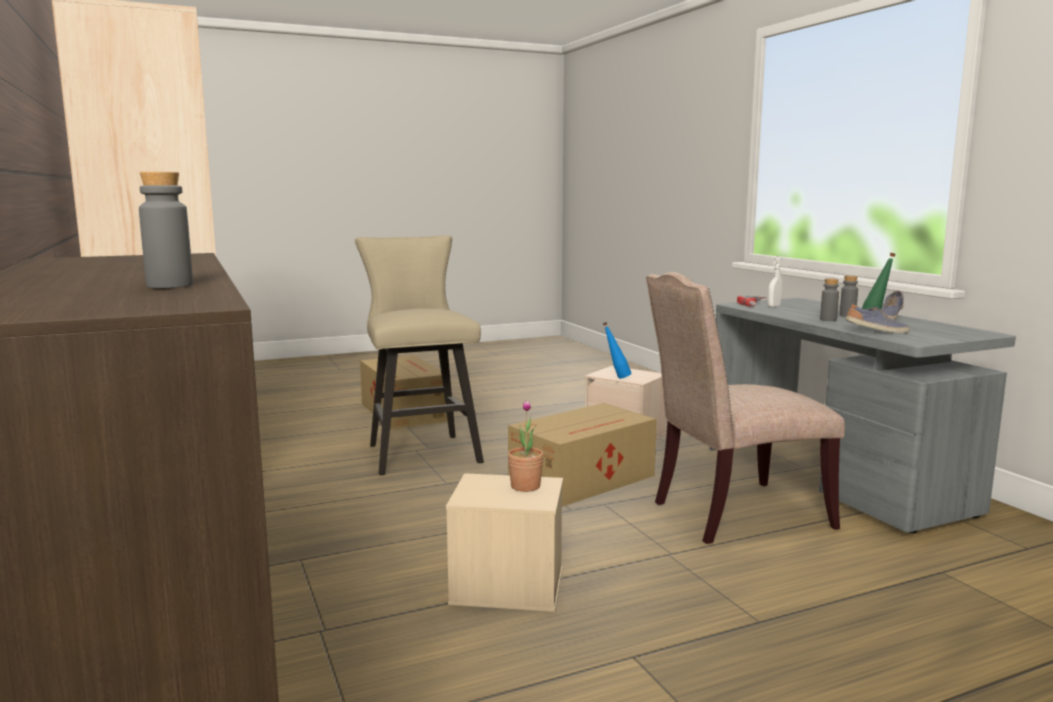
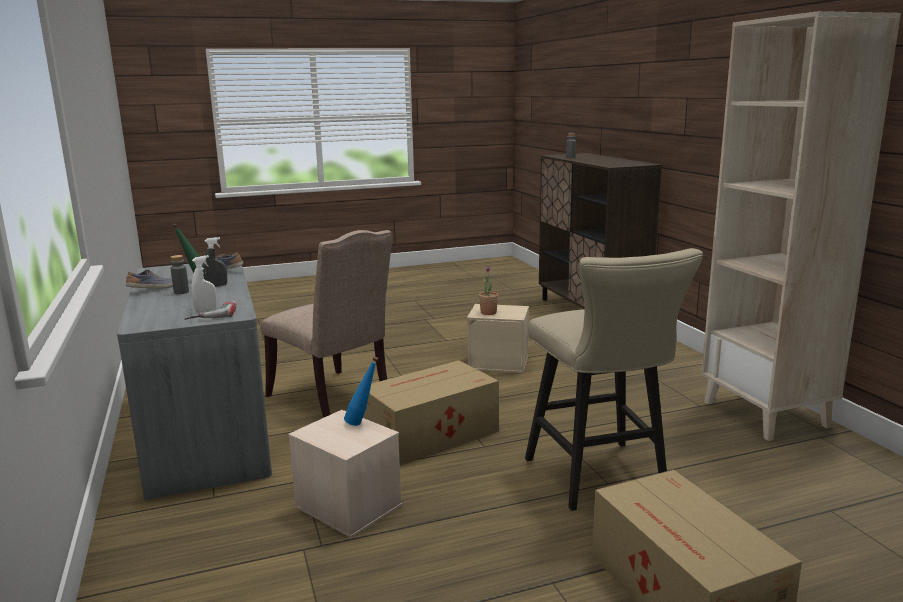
camera: 175 degrees left, 5 degrees up
beige chair [646,272,845,544] -> beige chair turned 60 degrees clockwise [261,230,393,418]
grey bottle [820,278,839,321] -> grey spray bottle [203,237,227,287]

